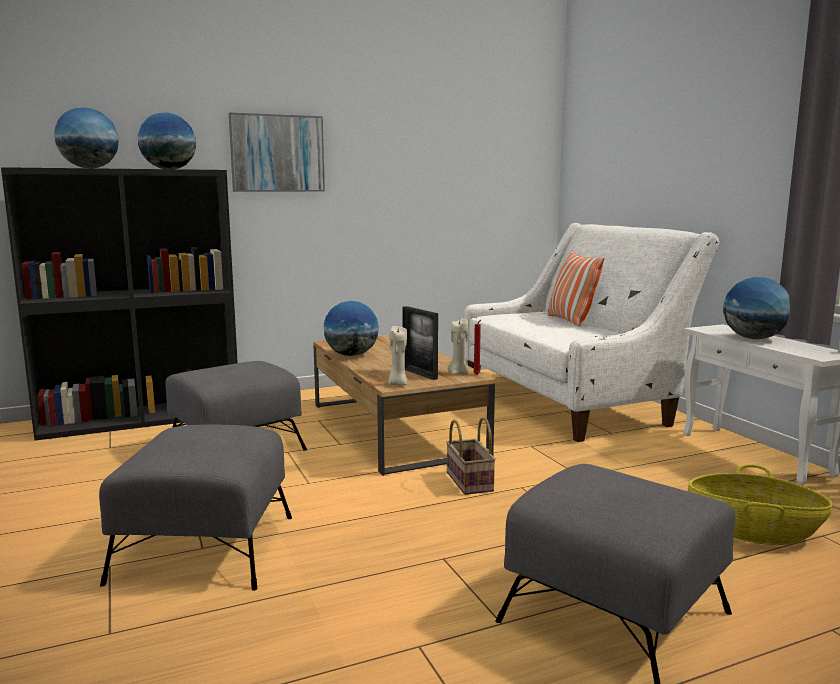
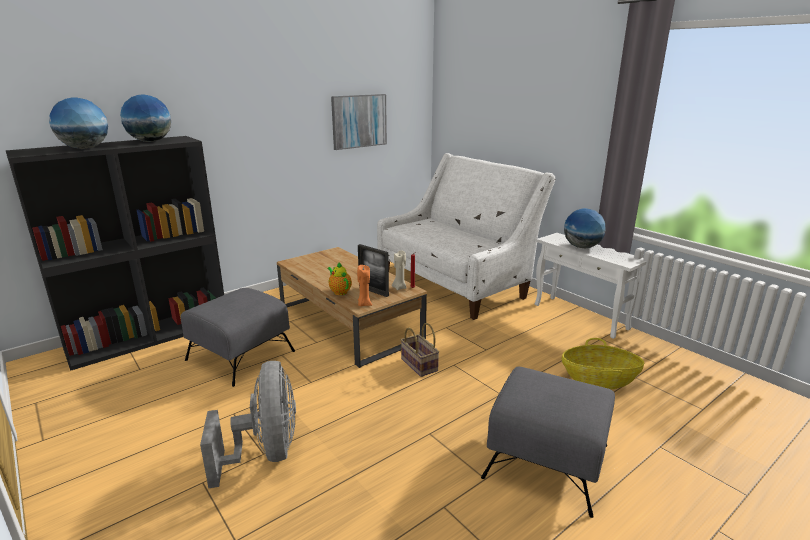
camera: 15 degrees left, 10 degrees up
grey ottoman [99,425,292,591] -> grey fan [200,361,296,488]
picture [229,113,325,192] -> picture moved to [331,94,387,150]
globe [324,301,379,356] -> none
beige candle [388,326,408,385] -> orange candle [357,265,372,307]
pillow [547,251,605,327] -> none
none -> teapot [327,262,352,295]

